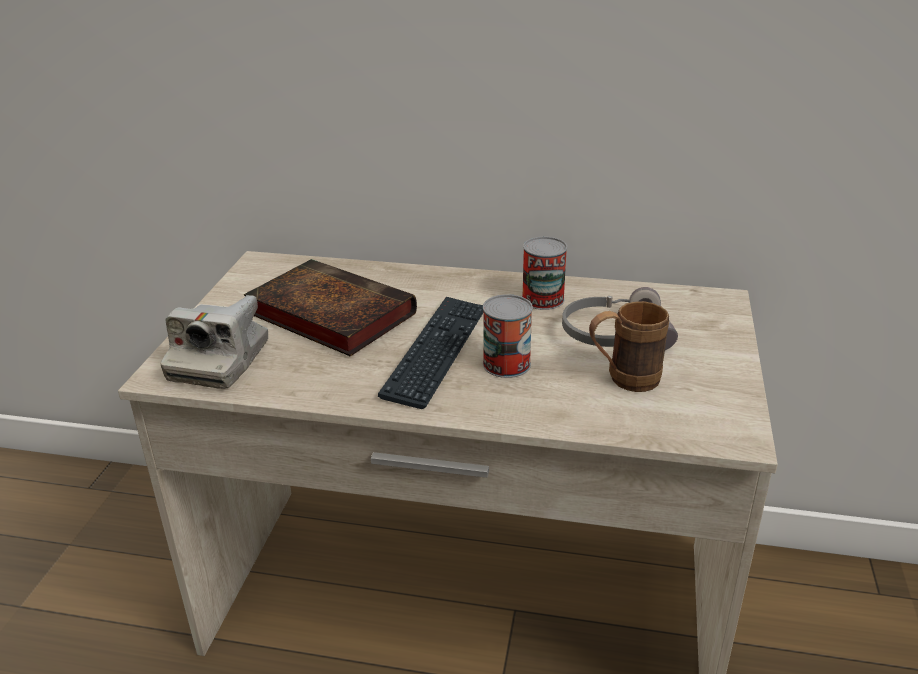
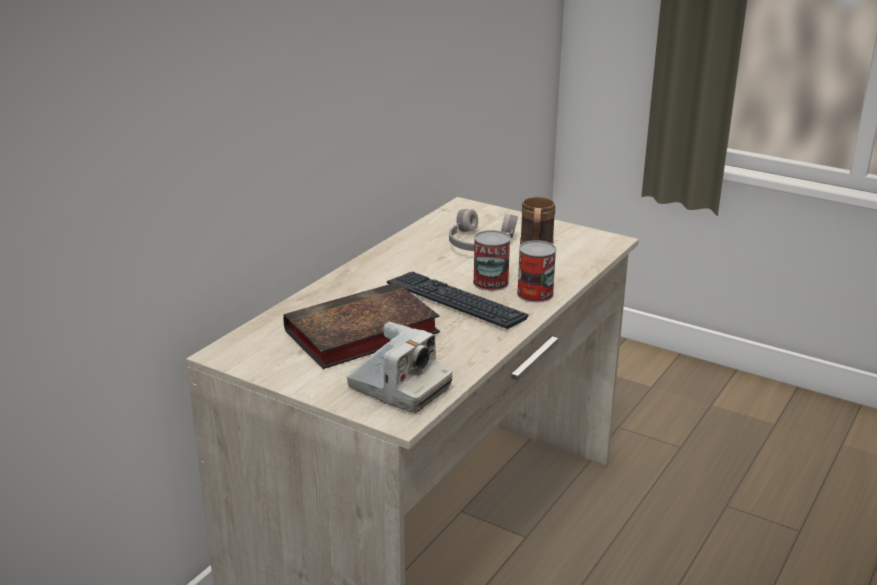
camera: 70 degrees left, 5 degrees down
can [522,237,567,310] -> can moved to [517,240,556,303]

